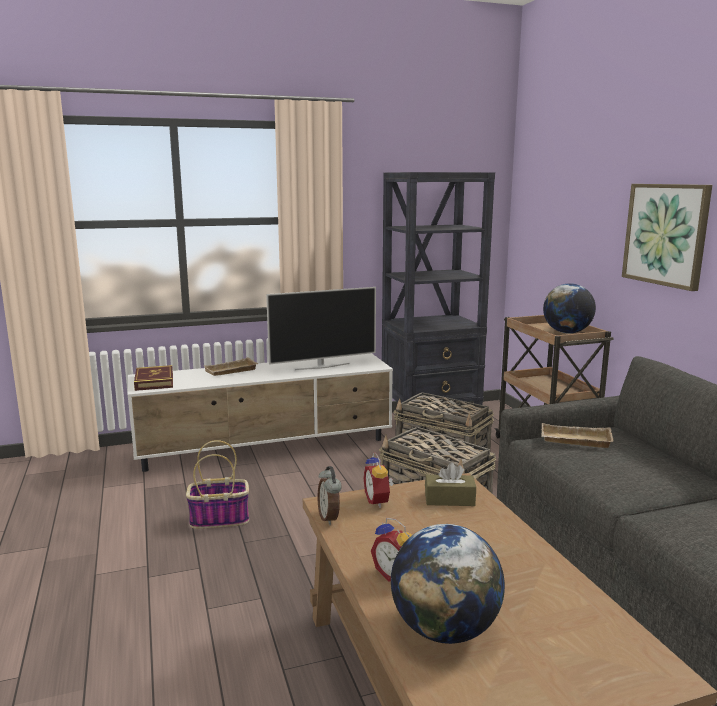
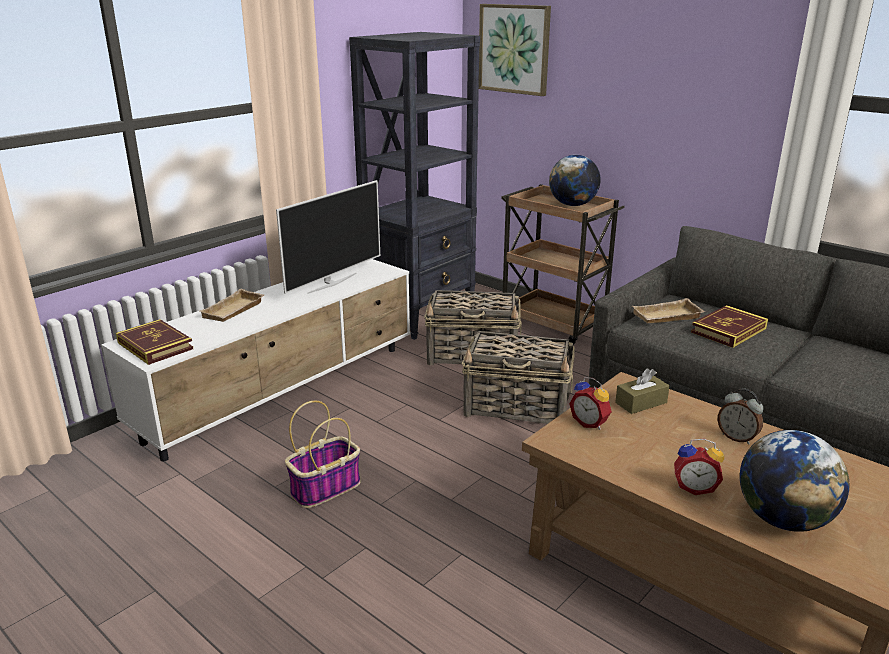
camera: 30 degrees left, 10 degrees up
alarm clock [317,466,342,525] -> alarm clock moved to [718,388,764,444]
picture [622,184,712,291] -> picture moved to [479,4,551,96]
none -> book [691,305,768,348]

